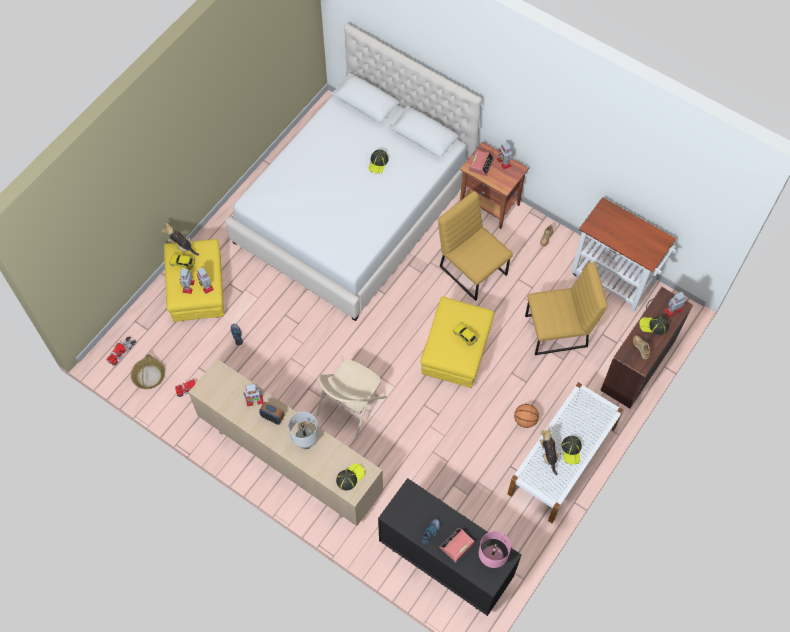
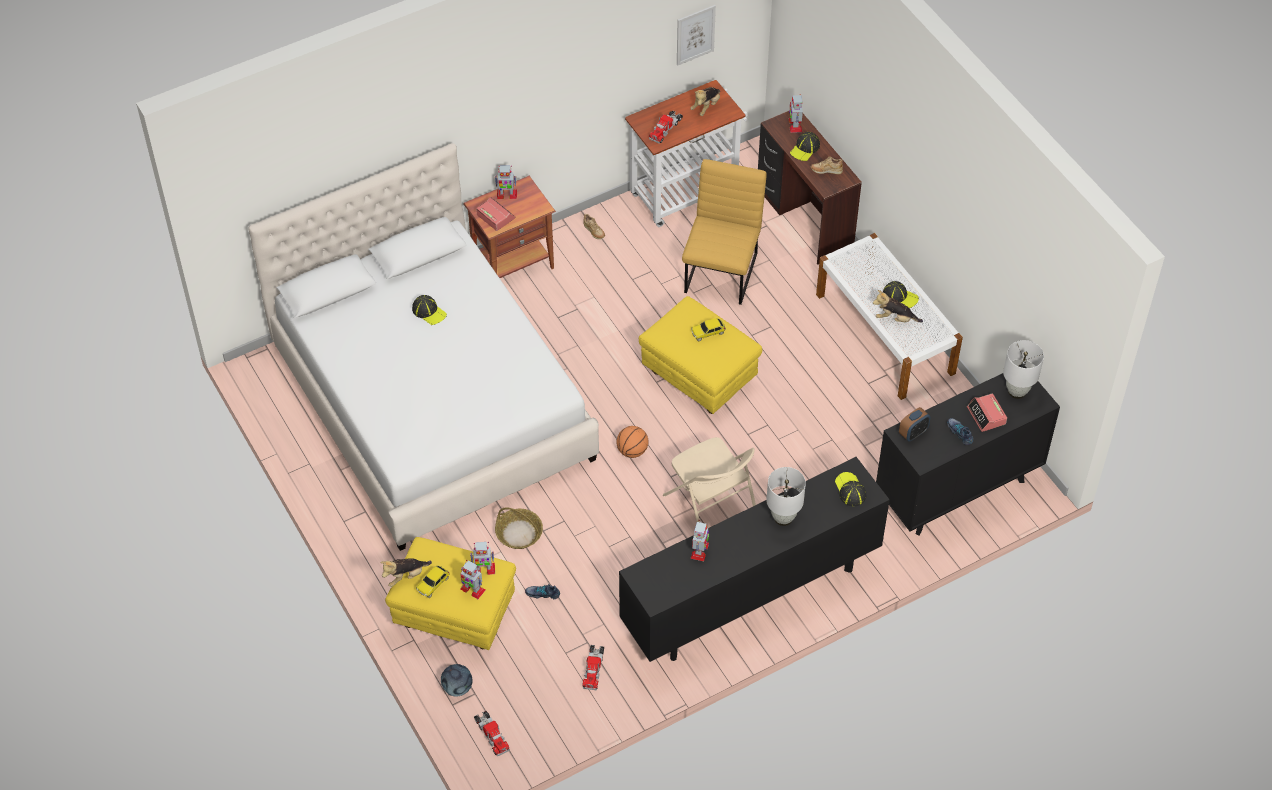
camera: 65 degrees left, 10 degrees down
basket [131,354,165,389] -> basket moved to [495,508,543,549]
beige cabinet [189,359,383,526] -> black cabinet [619,457,890,662]
alarm clock [259,402,285,425] -> alarm clock moved to [899,407,930,441]
yellow chair [438,191,513,301] -> none
pink table lamp [479,531,511,568] -> white table lamp [1003,340,1044,399]
basketball [514,404,539,428] -> basketball moved to [616,426,648,458]
none -> football [441,664,473,697]
none -> toy truck [649,110,683,144]
none -> picture [677,5,716,66]
none -> plush toy [690,87,720,116]

